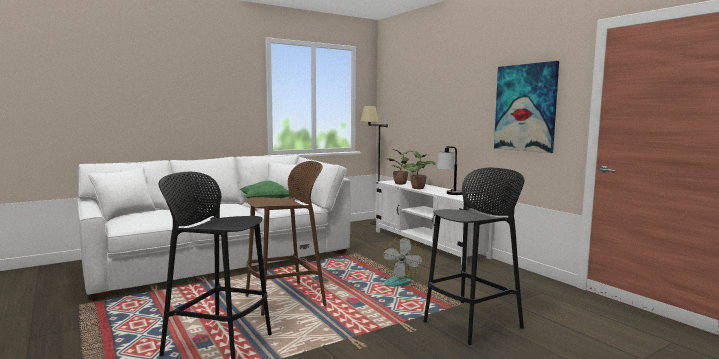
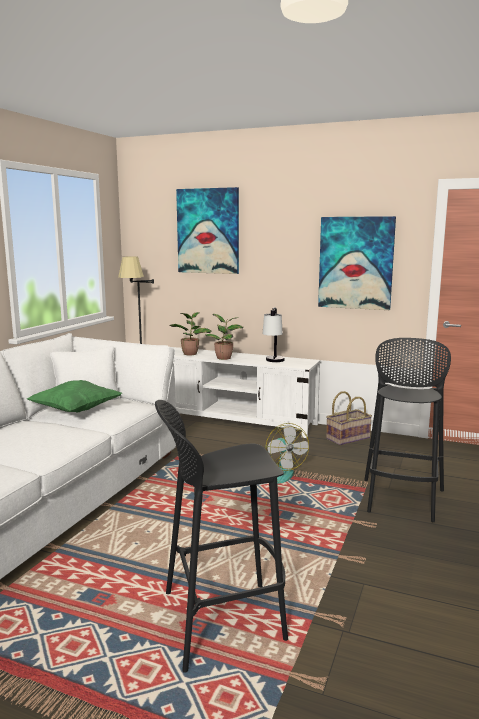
camera: 35 degrees left, 5 degrees up
brown stool [246,161,327,316] -> none
none -> picture [176,187,239,274]
none -> basket [326,391,372,445]

